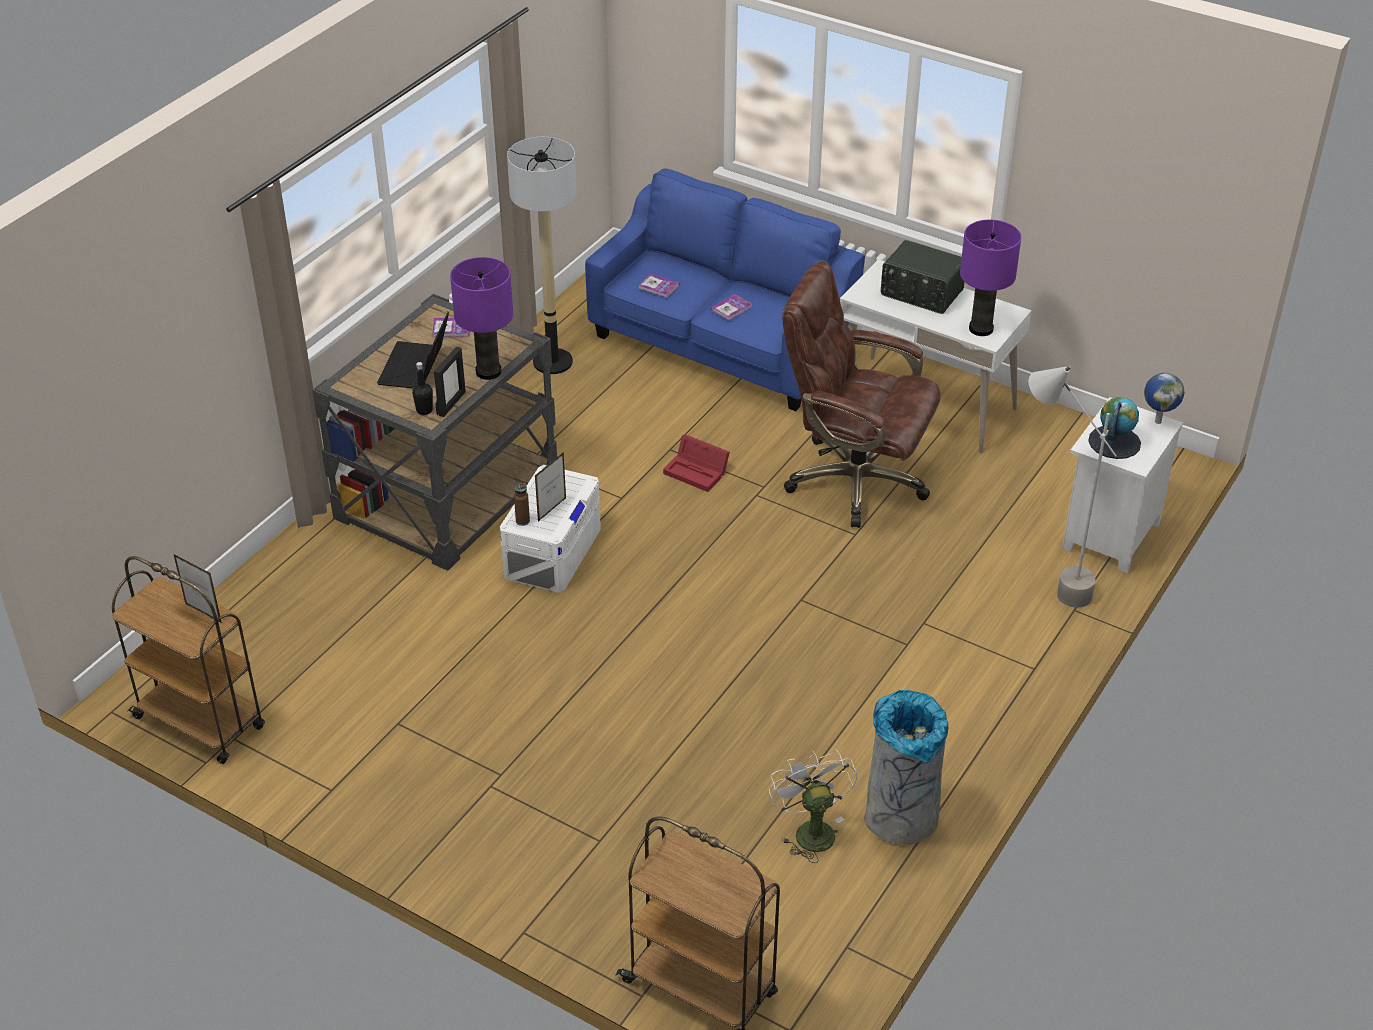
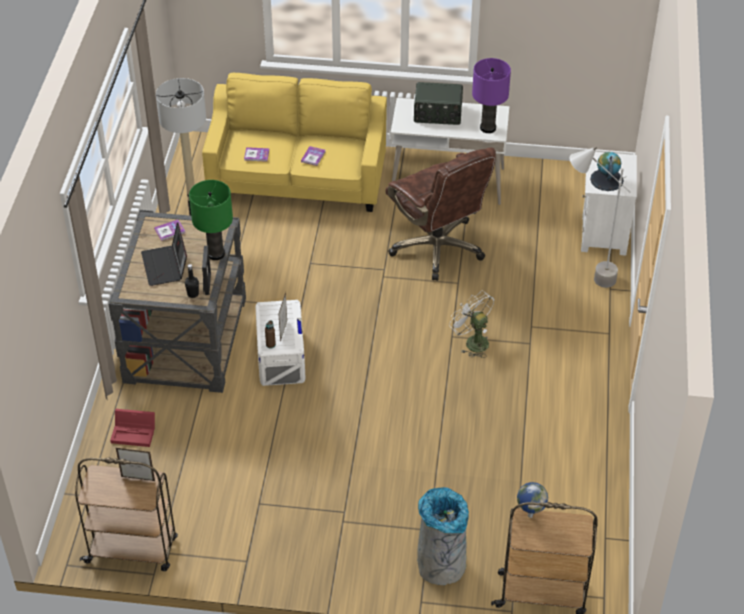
camera: 25 degrees left, 5 degrees up
purple table lamp [450,257,513,380] -> green table lamp [189,180,233,260]
blue sofa [585,168,865,411] -> yellow sofa [202,73,387,212]
red storage box [663,434,730,492] -> red storage box moved to [110,409,155,447]
white fan [769,750,857,863] -> white fan moved to [449,291,494,358]
brown office chair [782,261,941,528] -> brown office chair turned 120 degrees counterclockwise [385,147,496,281]
grey trash can [864,690,949,845] -> grey trash can moved to [417,487,469,585]
globe [1144,373,1184,424] -> globe moved to [517,482,548,518]

